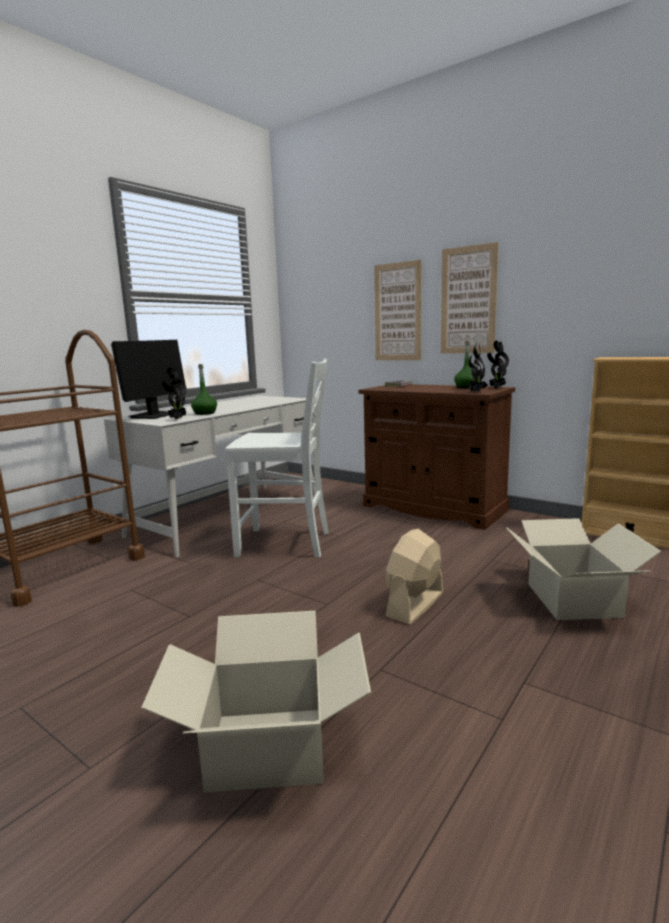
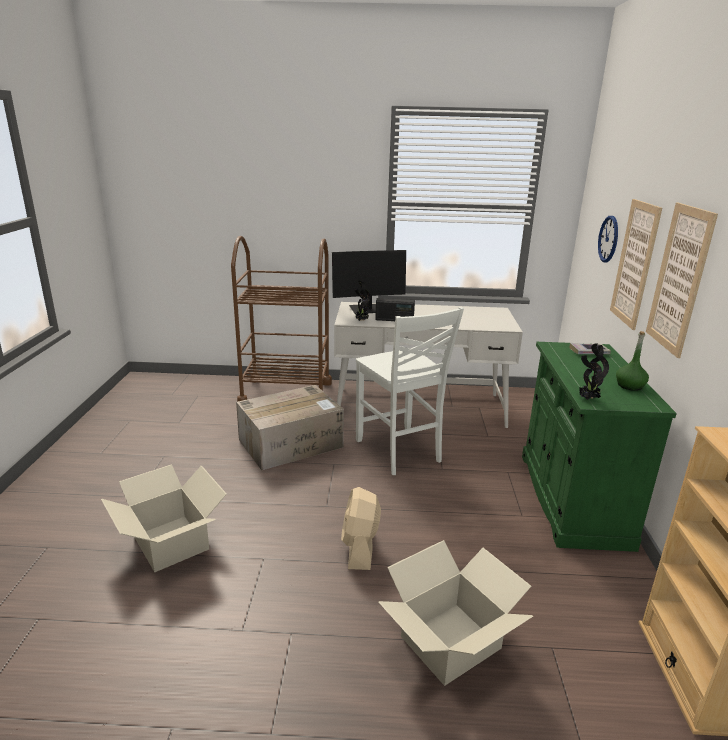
camera: 55 degrees right, 10 degrees up
green bottle [191,364,217,415] -> radio [375,298,415,321]
brown cabinet [358,384,515,530] -> green cabinet [522,342,677,552]
beige fan [386,529,443,624] -> beige fan turned 90 degrees counterclockwise [341,487,381,570]
potted plant [487,341,509,388] -> none
none -> cardboard box [236,385,344,471]
none -> wall clock [598,216,618,263]

